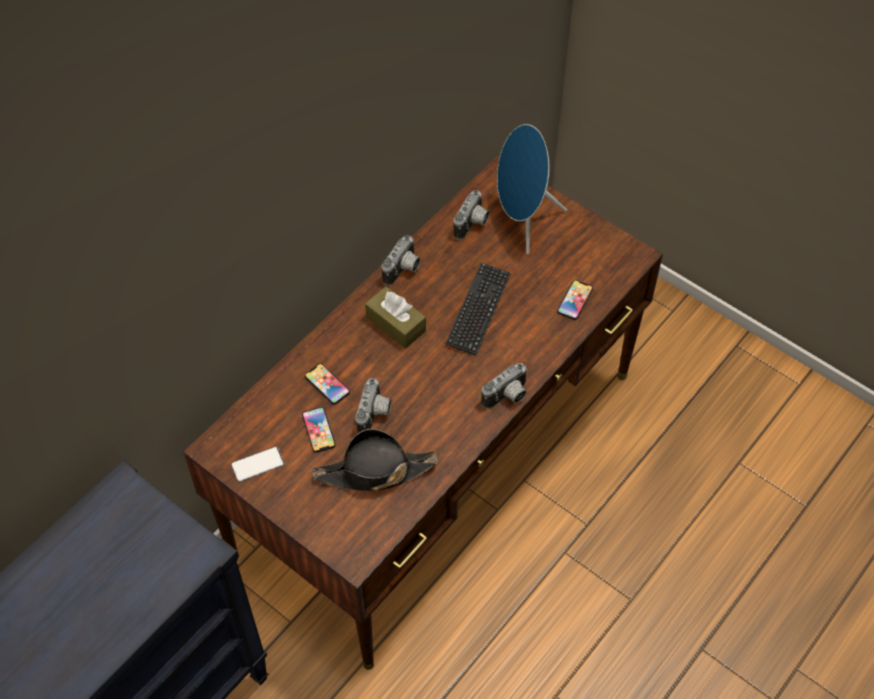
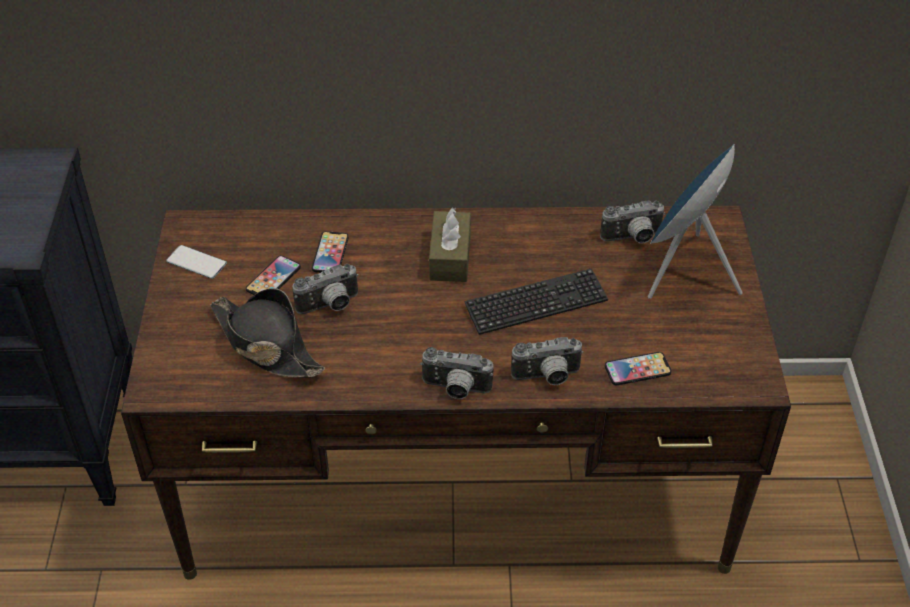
camera: 50 degrees right, 10 degrees down
camera [381,235,421,286] -> camera moved to [511,337,584,385]

